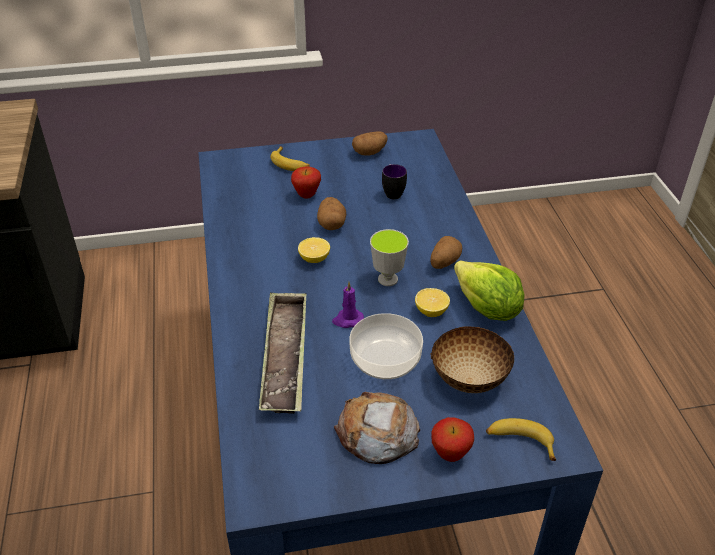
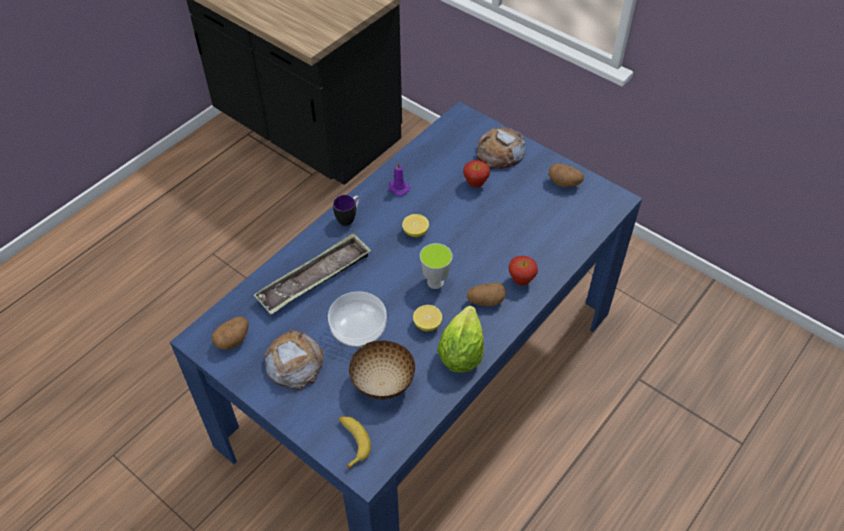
camera: 50 degrees right, 10 degrees up
banana [271,146,310,171] -> bread [477,127,525,169]
potato [317,197,346,230] -> potato moved to [212,317,249,350]
purple candle [332,282,364,328] -> purple candle moved to [389,162,410,196]
mug [382,164,407,199] -> mug moved to [333,195,360,226]
apple [431,417,474,462] -> apple moved to [508,256,538,286]

